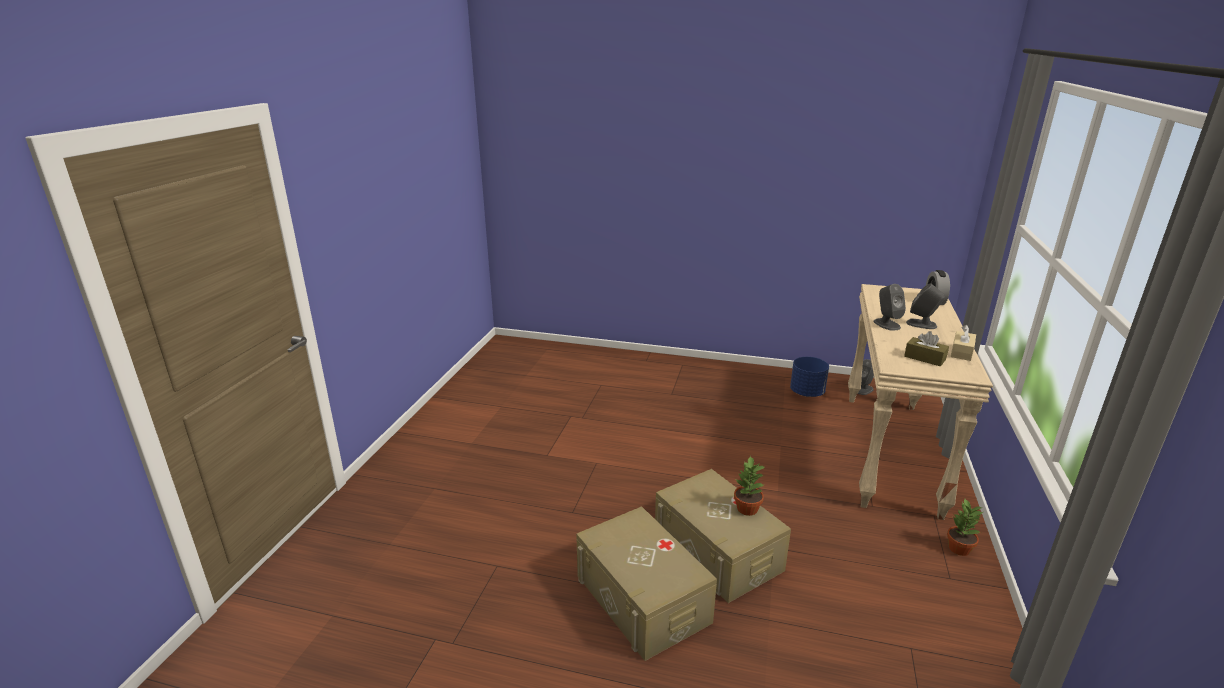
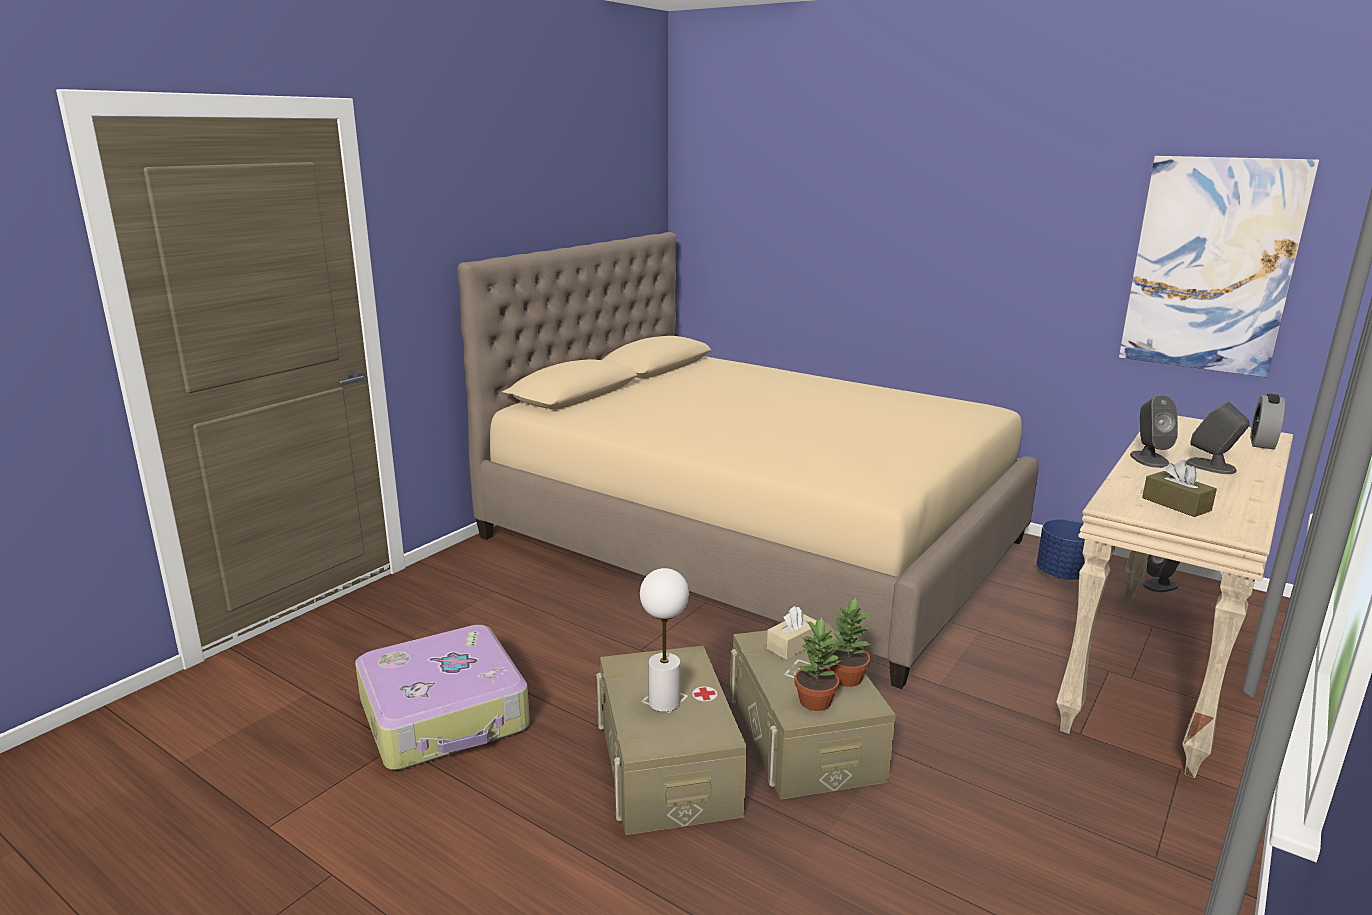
camera: 20 degrees right, 5 degrees down
potted plant [947,499,983,556] -> potted plant moved to [794,616,842,711]
beige tissue box [950,325,976,361] -> beige tissue box moved to [767,606,816,660]
none -> suitcase [355,625,530,770]
none -> beige bed [457,232,1039,689]
none -> white table lamp [640,568,689,712]
none -> picture [1119,156,1319,377]

